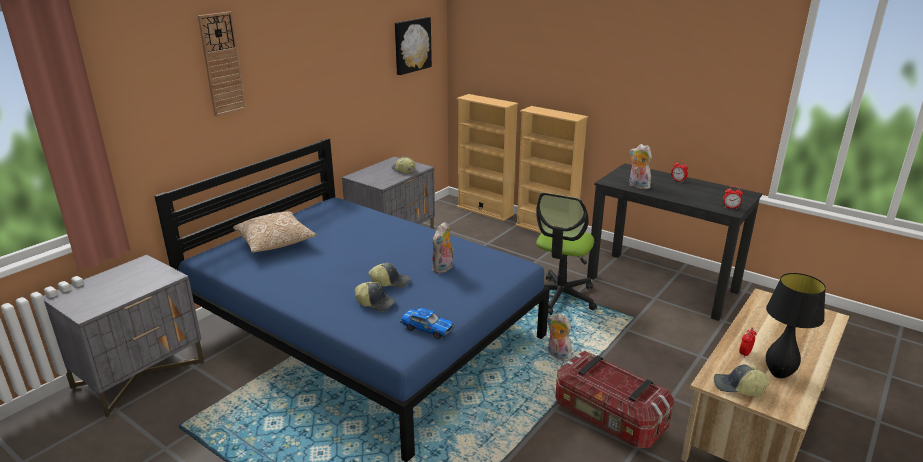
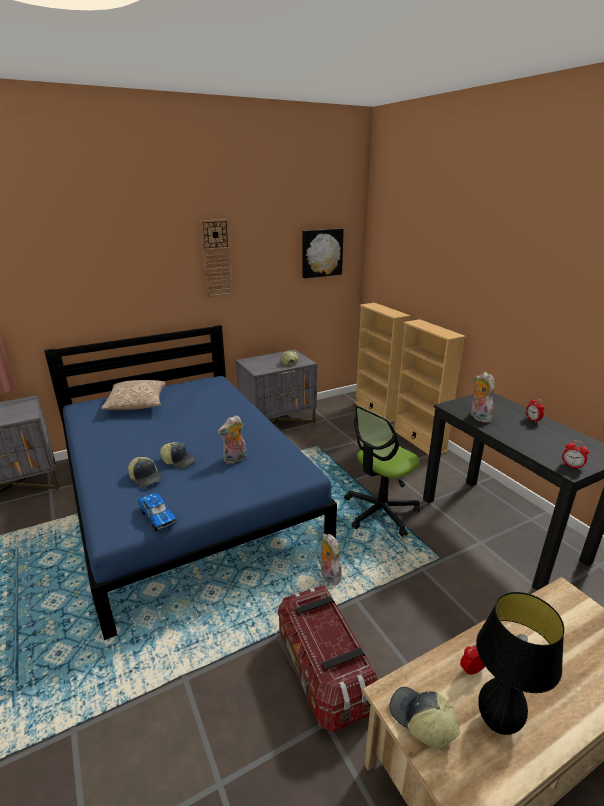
camera: 25 degrees right, 0 degrees up
wall clock [198,12,246,117] -> wall clock moved to [200,219,233,297]

